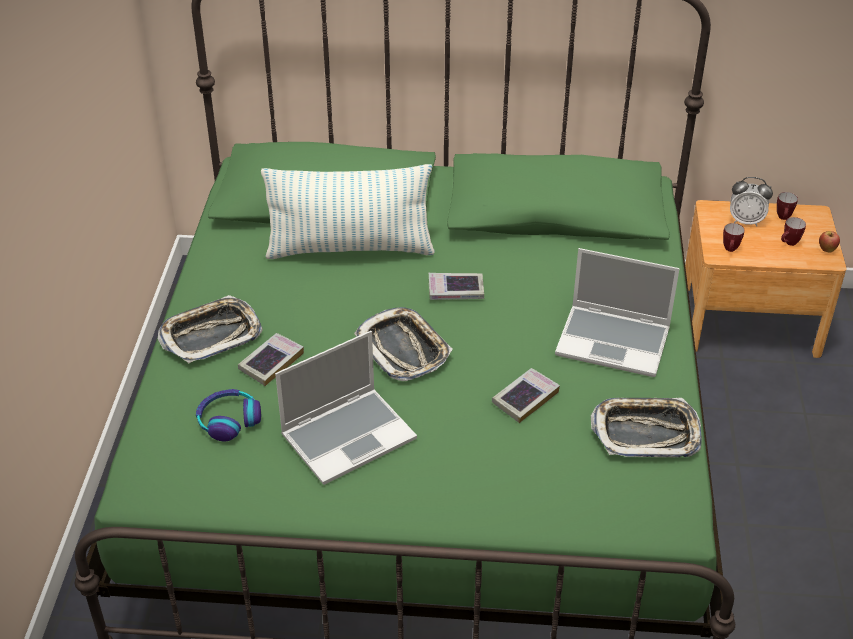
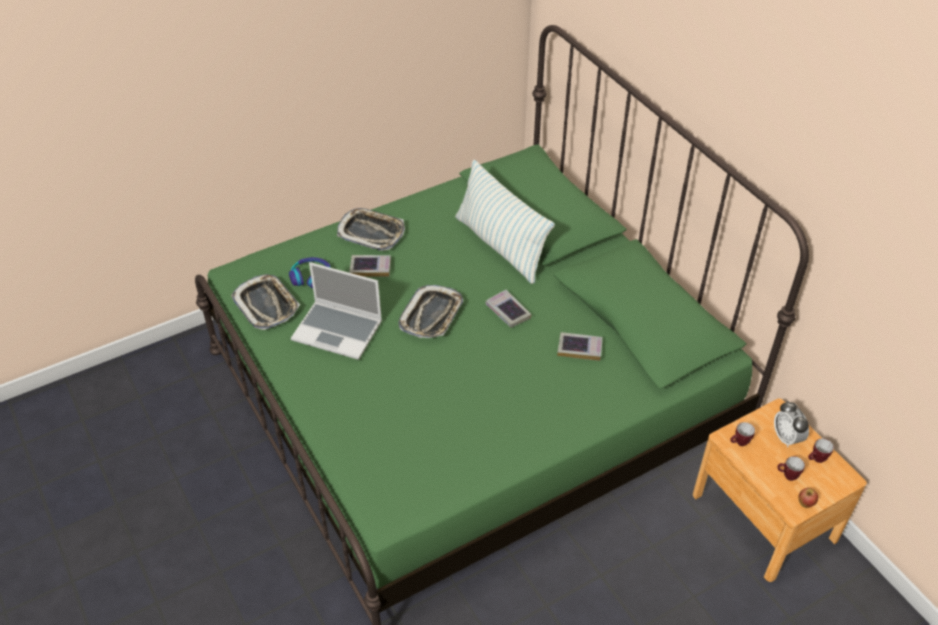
camera: 55 degrees right, 5 degrees up
book [492,368,560,423] -> book moved to [557,332,603,361]
laptop [555,248,680,377] -> none
tray [591,398,702,458] -> tray moved to [231,274,300,330]

